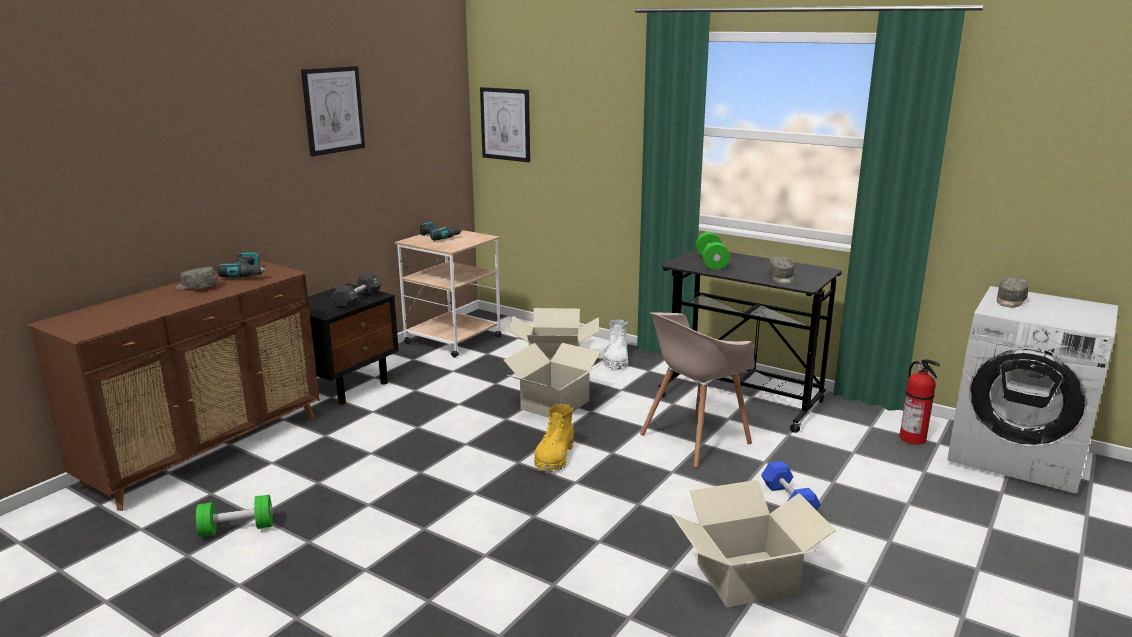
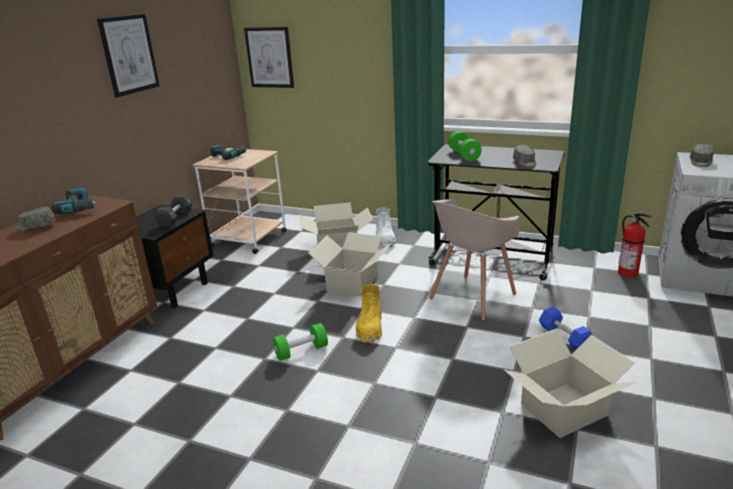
camera: 10 degrees left, 5 degrees up
green dumbbell [196,495,273,537] -> green dumbbell moved to [273,323,328,361]

